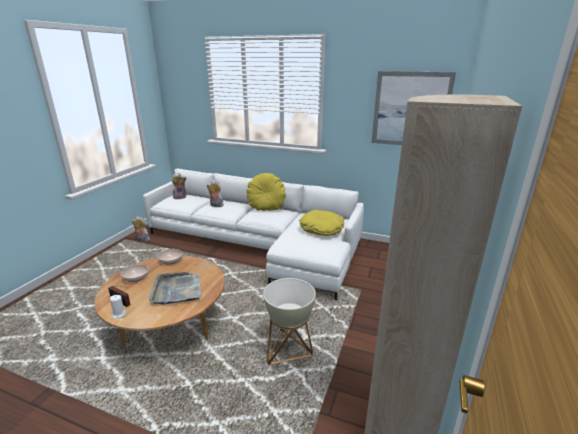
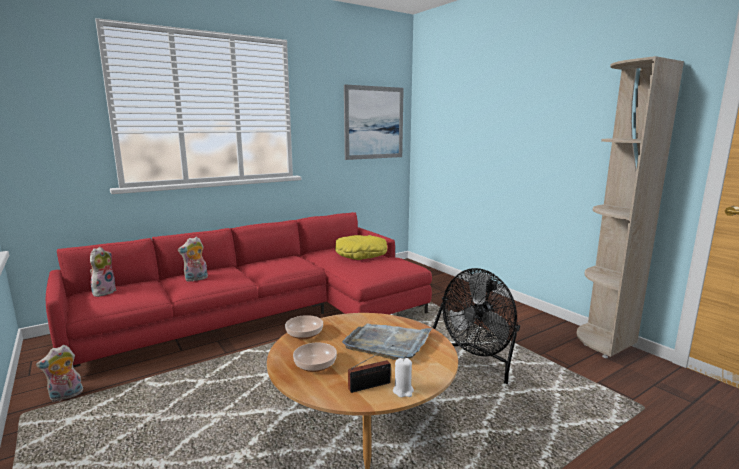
camera: 55 degrees left, 10 degrees down
white sofa [143,168,364,300] -> red sofa [46,212,432,368]
yellow pillow [246,173,286,211] -> none
planter [263,278,316,365] -> black fan [433,268,520,384]

